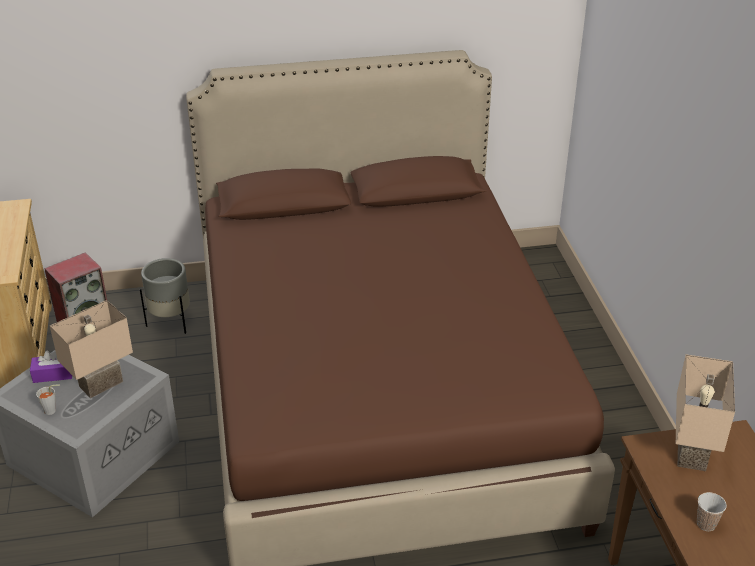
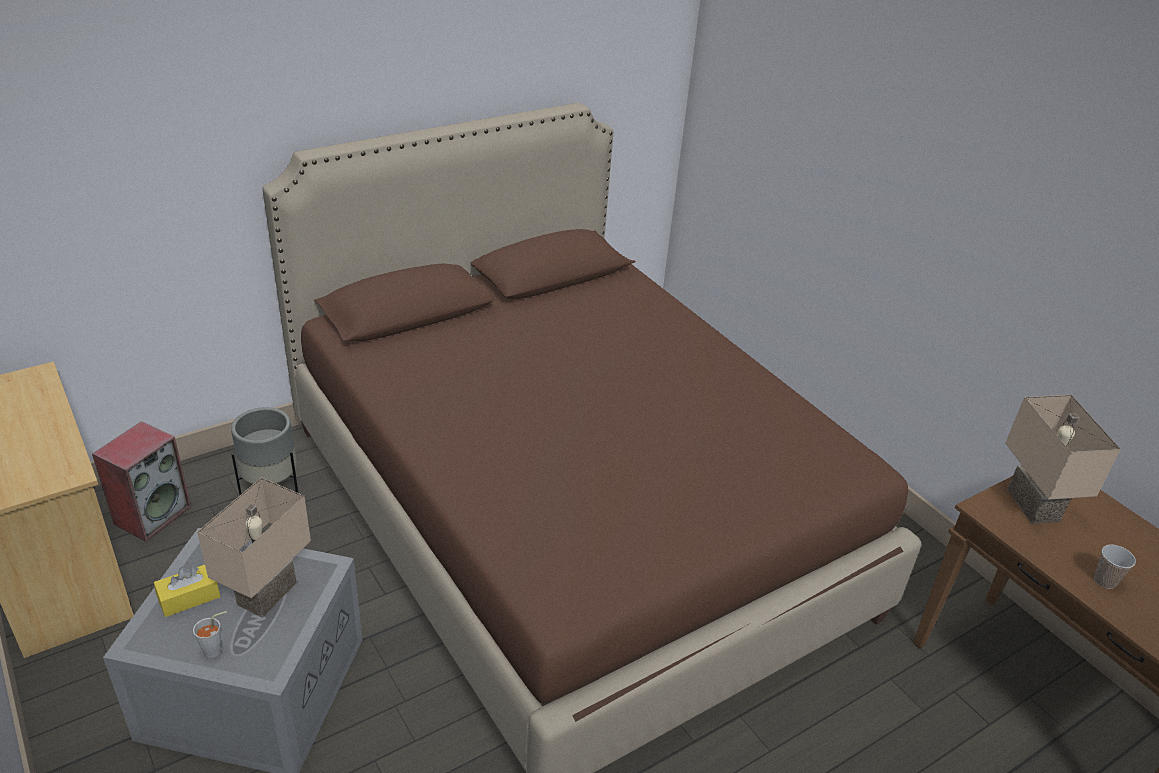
camera: 25 degrees left, 0 degrees up
purple tissue box [30,351,72,383] -> yellow tissue box [154,565,220,617]

